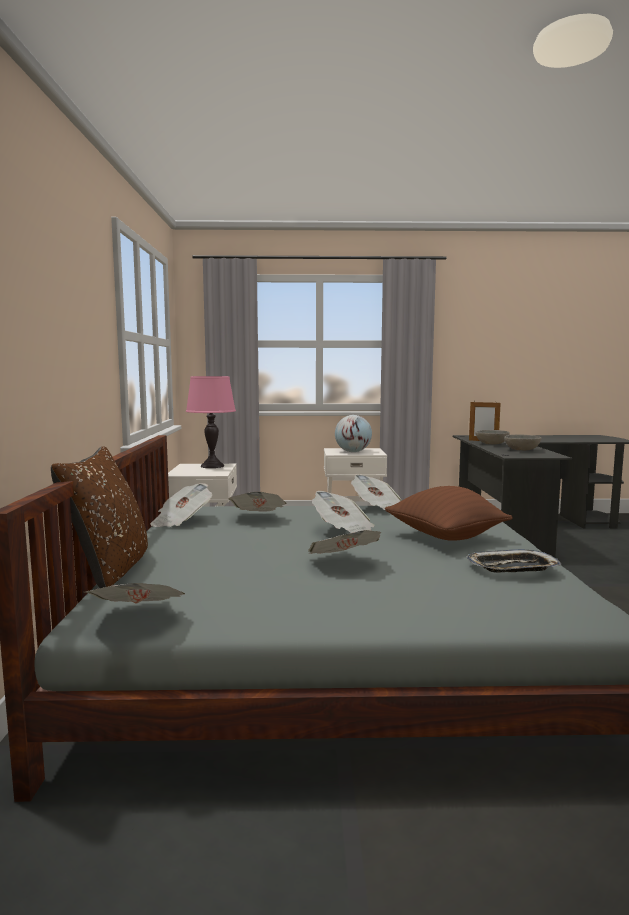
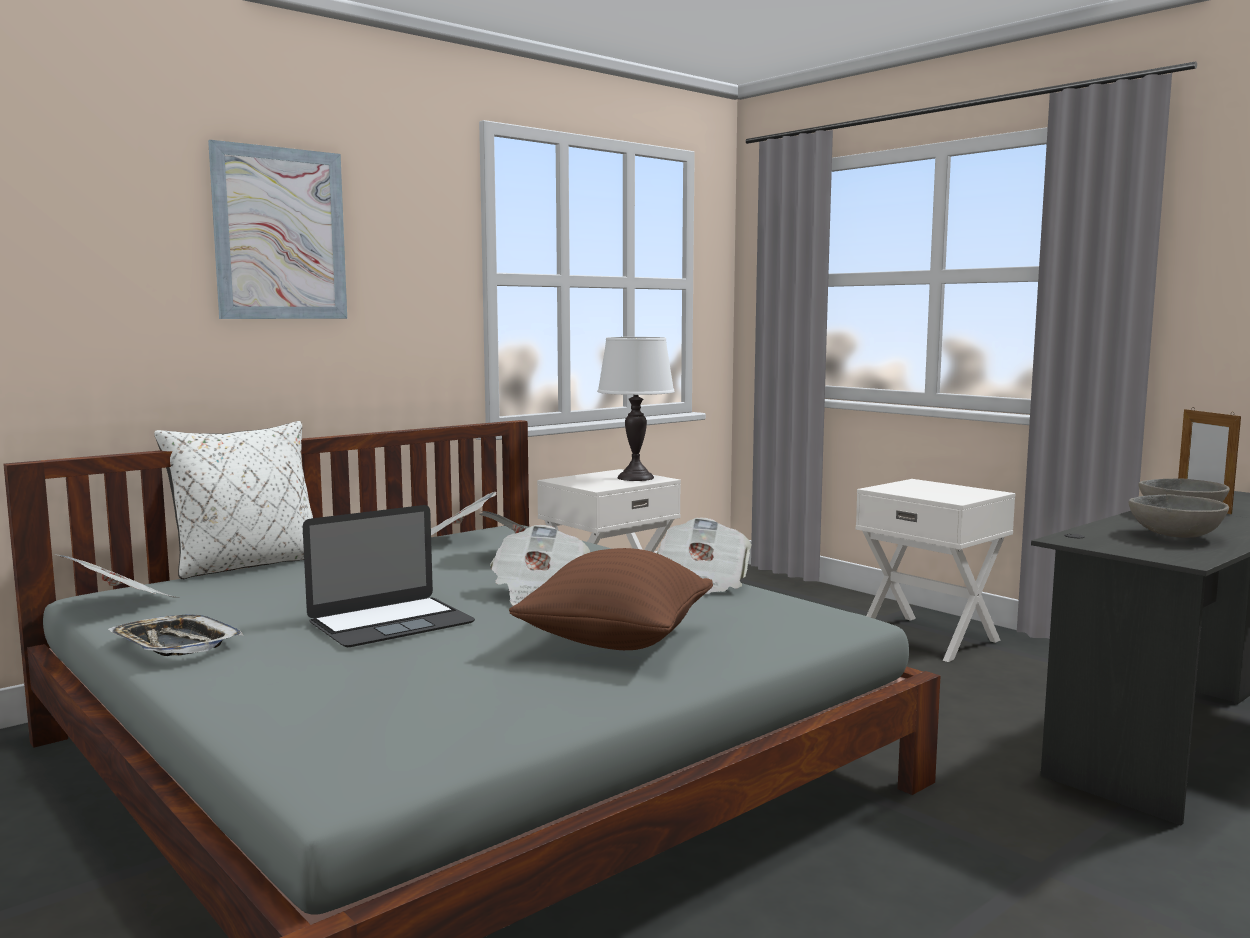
camera: 50 degrees right, 0 degrees up
brown pillow [51,446,148,588] -> white pillow [154,421,313,579]
pink table lamp [186,376,236,468] -> white table lamp [597,337,675,481]
newspaper [309,530,381,554] -> laptop [303,505,475,647]
globe [335,415,372,452] -> none
tray [467,549,561,573] -> tray moved to [108,614,243,656]
none -> picture [208,140,347,319]

